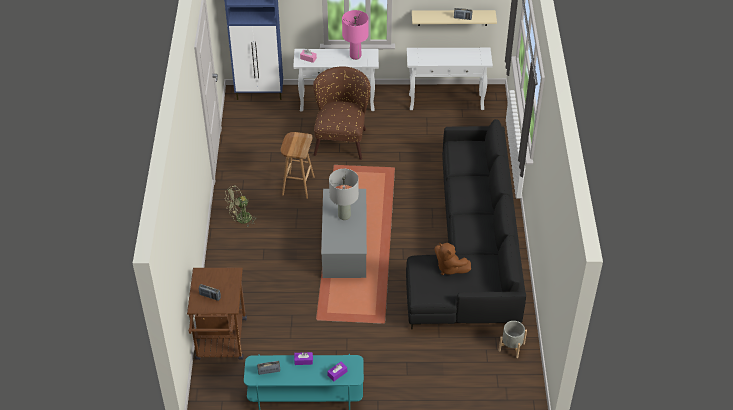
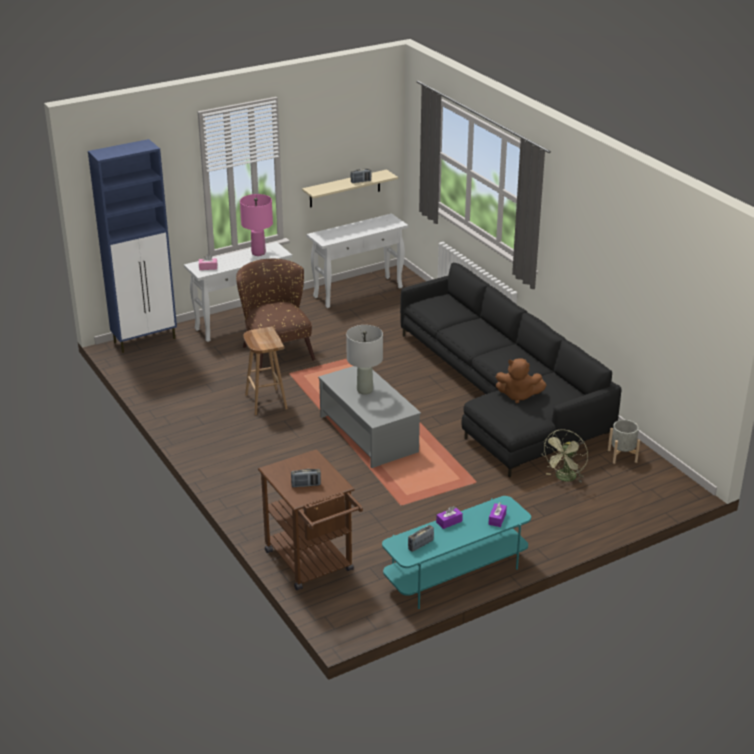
camera: 30 degrees left, 15 degrees down
green fan [225,185,256,227] -> green fan moved to [542,429,588,483]

